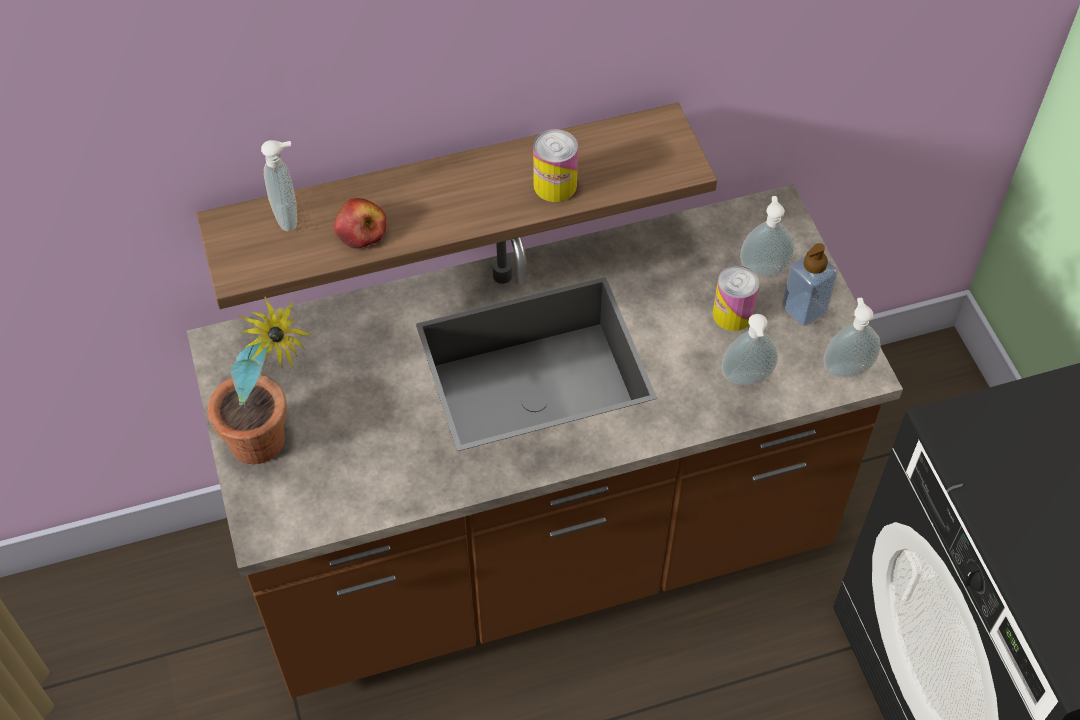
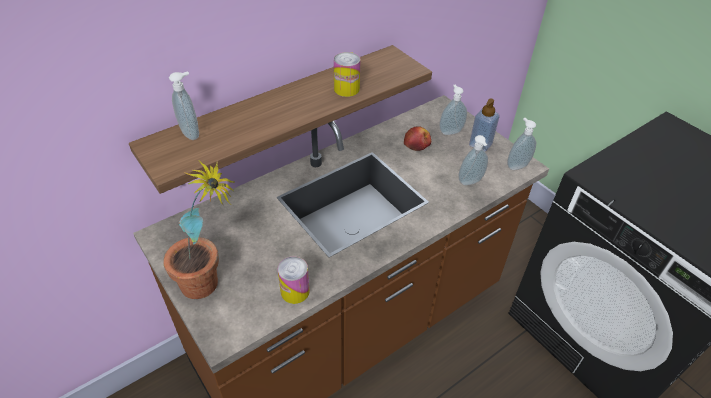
camera: 20 degrees left, 10 degrees down
apple [334,198,386,248] -> apple moved to [404,126,431,151]
can [712,265,760,331] -> can moved to [278,257,310,304]

